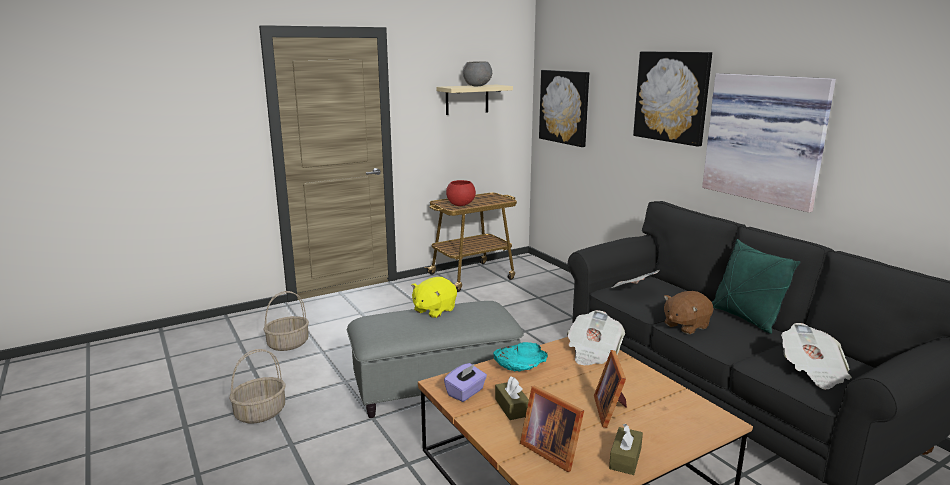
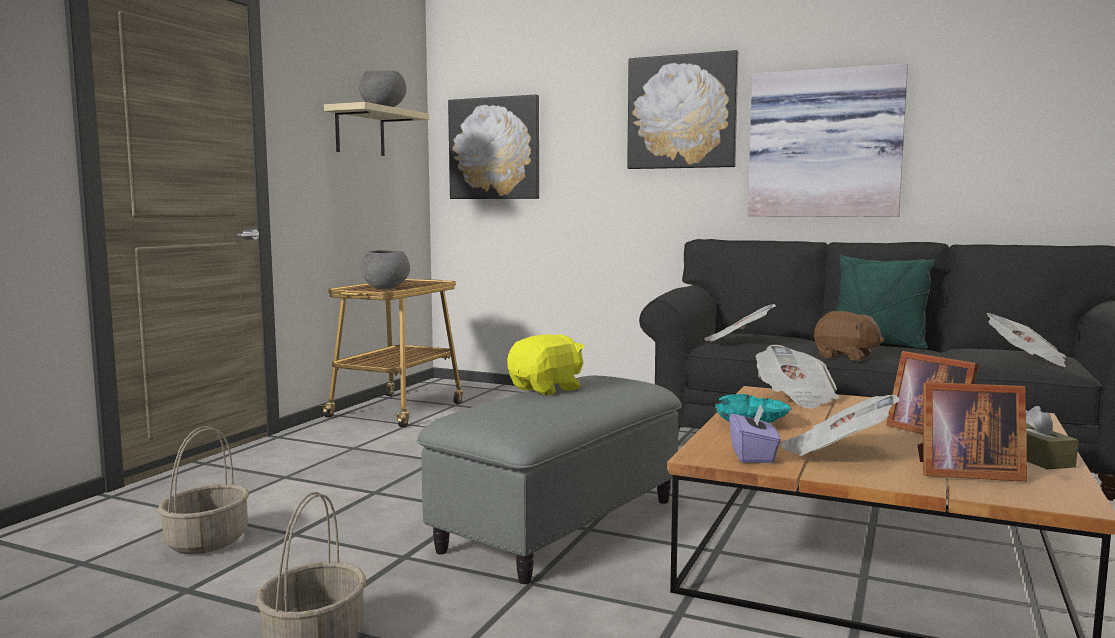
camera: 35 degrees left, 10 degrees down
yellow plush toy [411,277,457,318] -> yellow plush toy turned 135 degrees counterclockwise [507,334,584,396]
red bowl [446,180,476,206] -> grey bowl [360,250,410,289]
brown tissue box [495,376,529,420] -> newspaper [781,395,900,456]
brown plush toy [664,291,714,334] -> brown plush toy turned 75 degrees counterclockwise [814,311,884,361]

